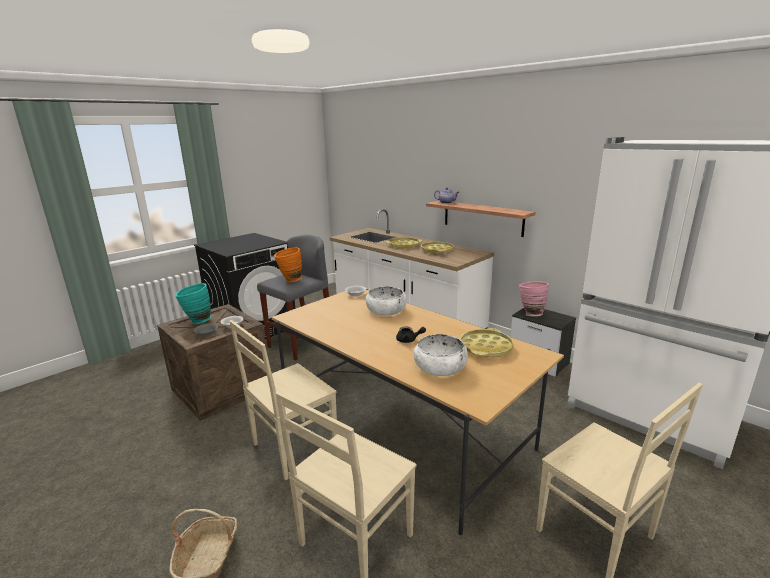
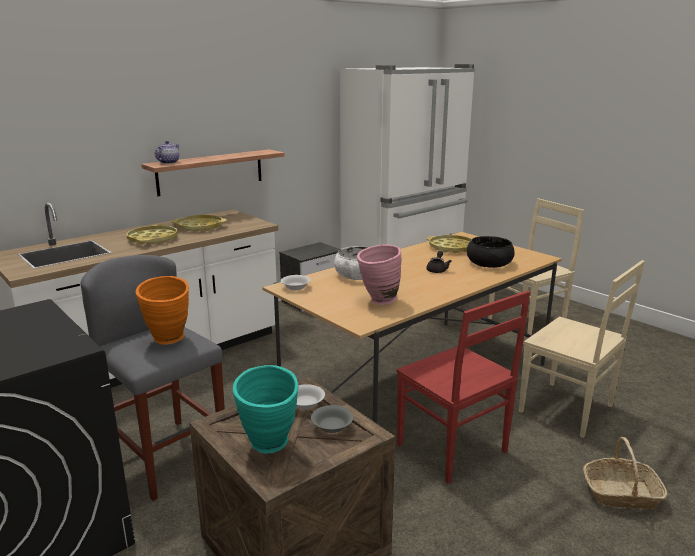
camera: 85 degrees left, 0 degrees up
beige chair [230,320,337,480] -> red chair [396,290,531,484]
white bowl [414,334,468,376] -> black bowl [467,236,515,268]
pink vase [519,281,549,316] -> pink vase moved to [357,244,402,305]

